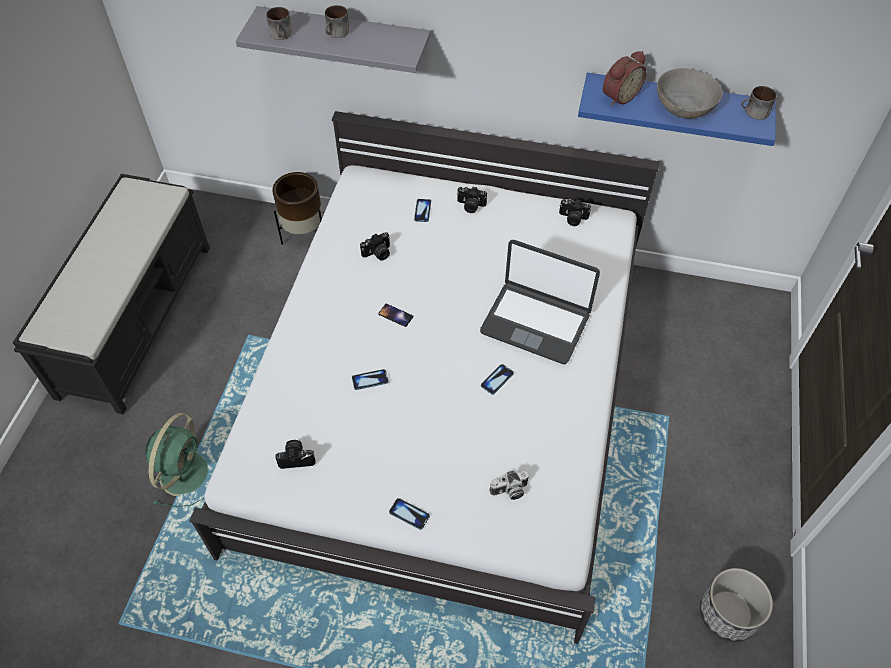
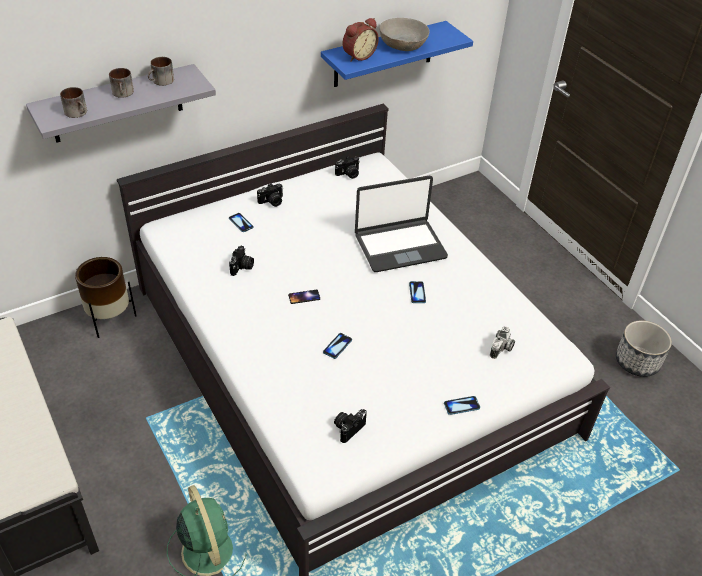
camera: 45 degrees left, 10 degrees down
alarm clock [603,51,646,106] -> alarm clock turned 45 degrees clockwise [342,18,379,62]
mug [741,86,777,120] -> mug moved to [148,57,174,86]

